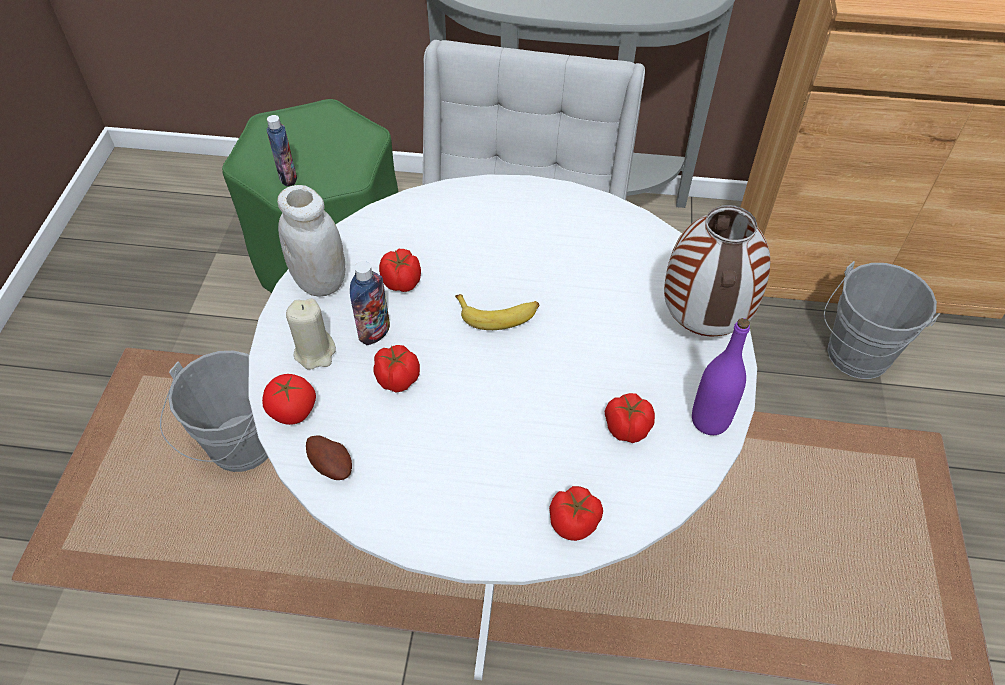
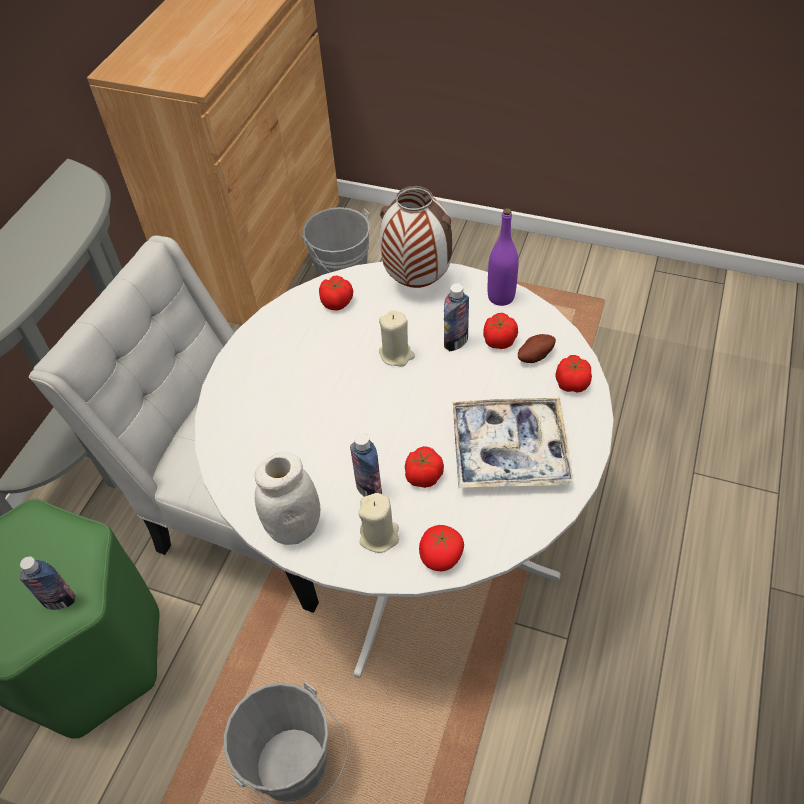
camera: 75 degrees left, 0 degrees up
potato [306,435,352,480] -> potato moved to [518,334,556,363]
tomato [379,249,421,292] -> tomato moved to [319,275,353,310]
banana [455,294,539,330] -> none
none -> beige candle [379,310,415,367]
none -> bottle [444,283,469,351]
none -> tray [453,398,573,488]

